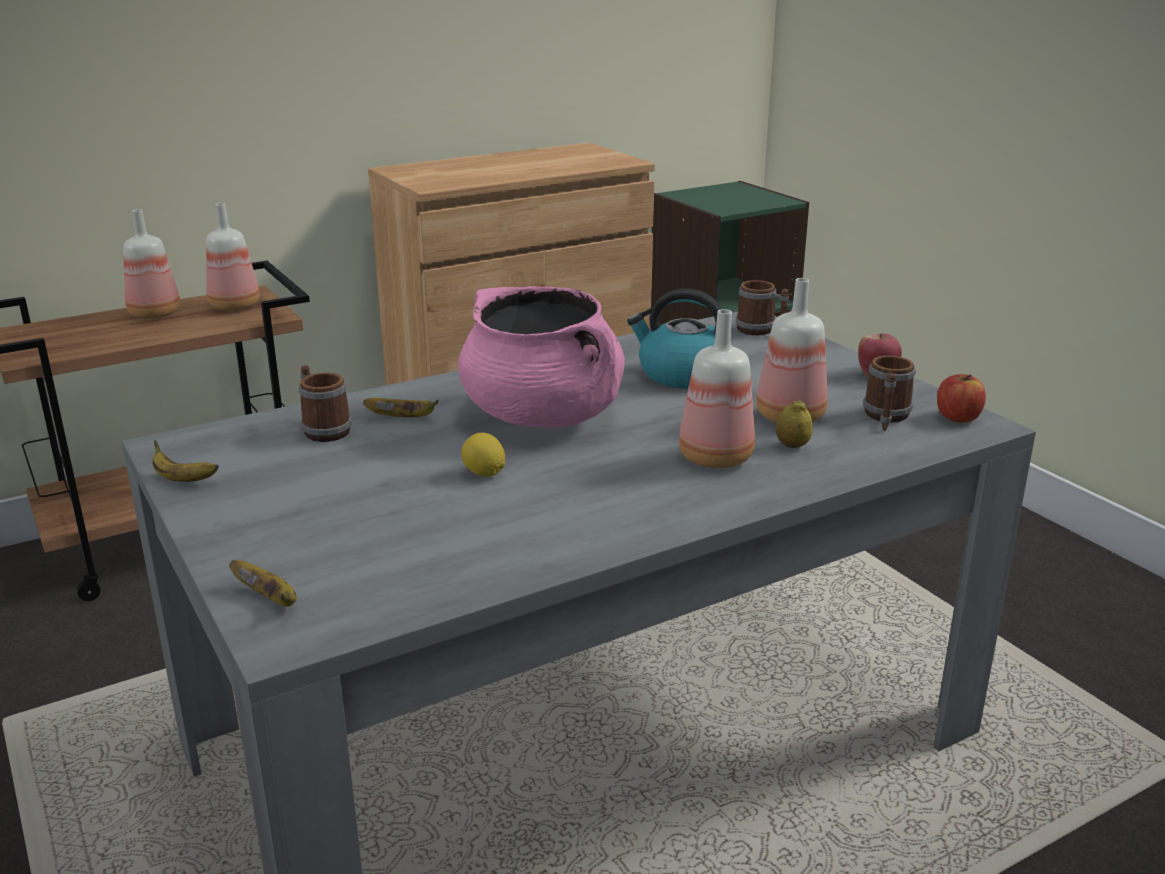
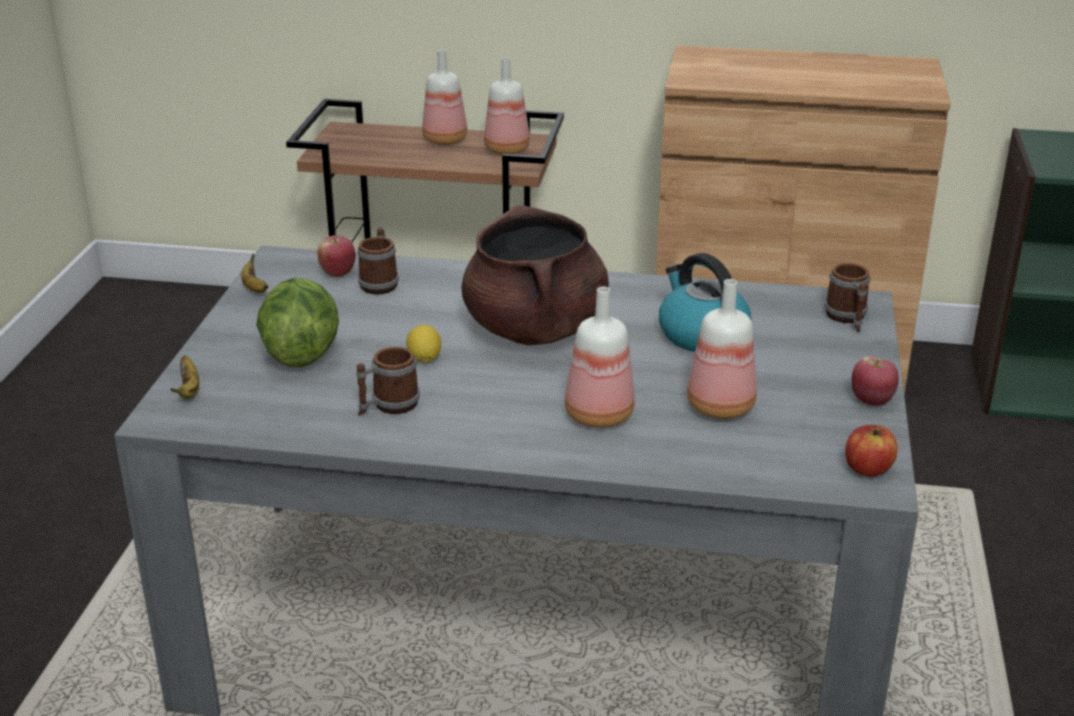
camera: 40 degrees right, 5 degrees up
banana [363,398,439,417] -> none
pink cooking pot [458,286,625,428] -> brown cooking pot [462,205,609,346]
lemon [776,400,812,448] -> none
mug [863,356,916,431] -> mug moved to [356,347,420,416]
none -> lettuce [256,277,339,367]
none -> apple [317,235,356,277]

